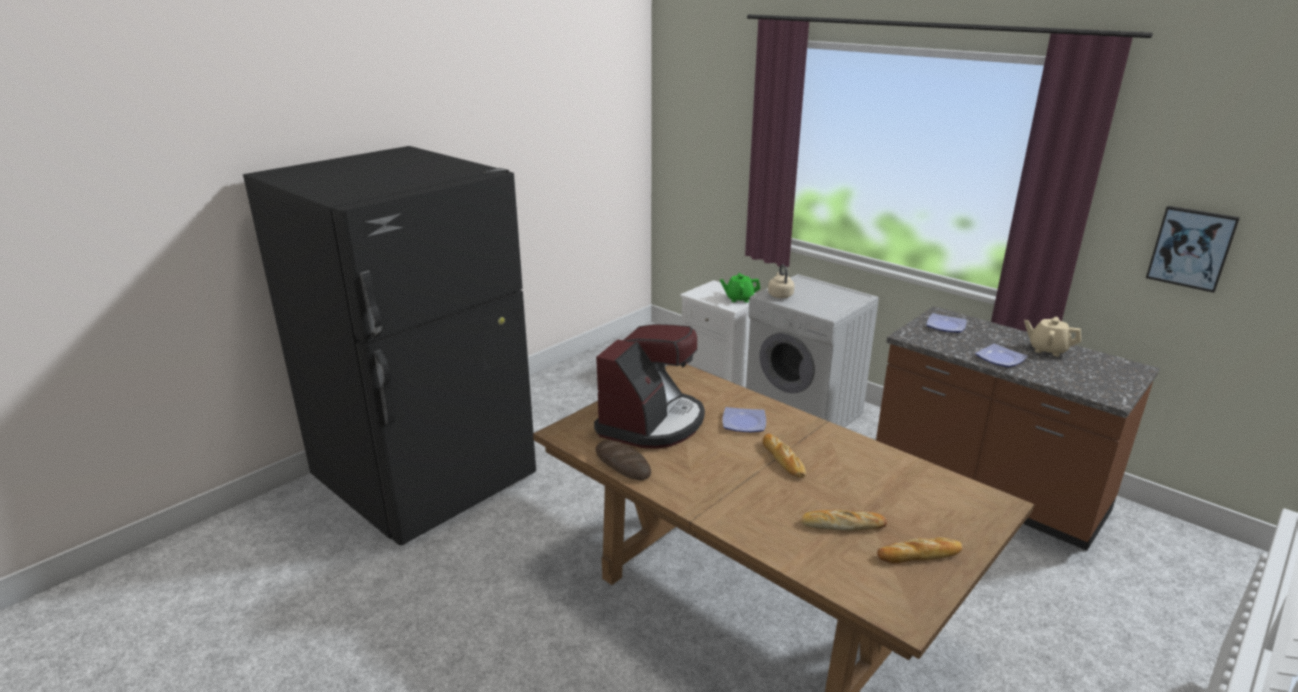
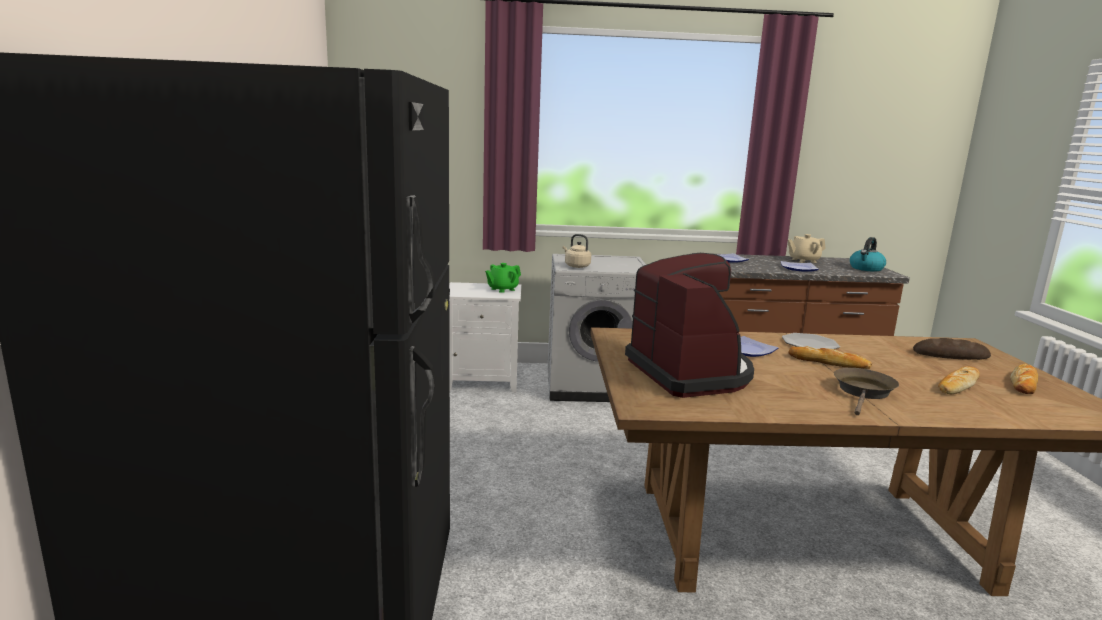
camera: 45 degrees left, 10 degrees down
bread [595,440,651,480] -> bread moved to [913,338,991,360]
picture [1146,206,1240,293] -> none
none -> plate [782,333,840,349]
none -> brown frying pan [834,368,899,415]
none -> kettle [850,237,886,272]

